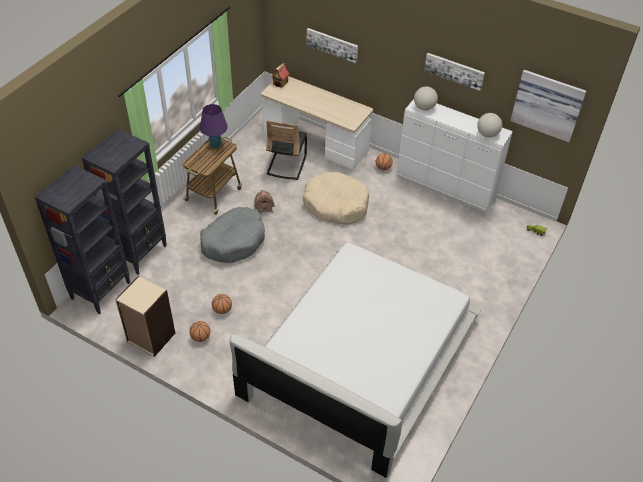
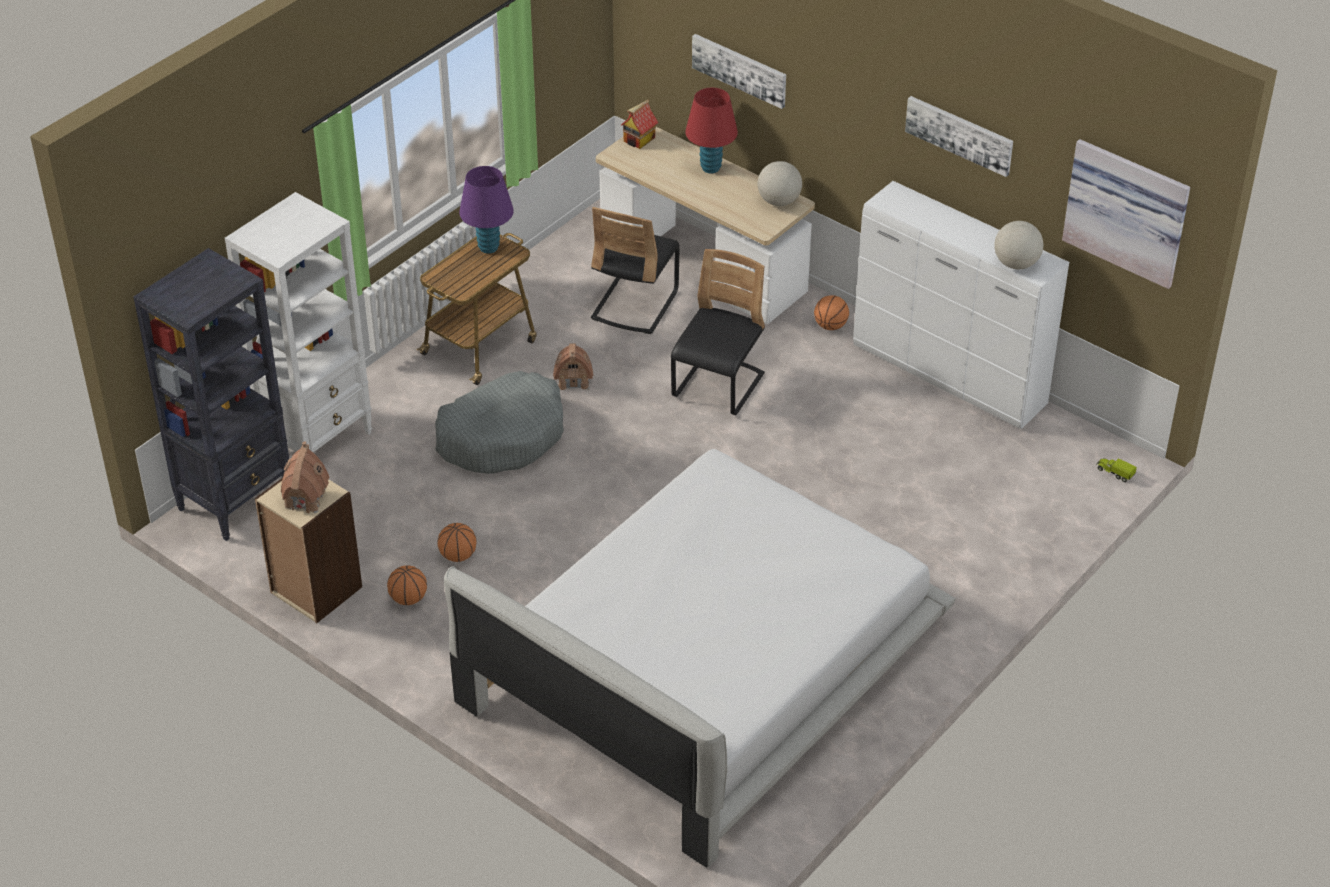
camera: 10 degrees right, 5 degrees down
black bookcase [82,129,166,275] -> white bookcase [225,192,372,452]
beige dog bed [302,172,370,225] -> black chair [671,249,765,415]
globe [414,86,438,110] -> globe moved to [757,161,802,206]
none -> toy house [281,441,329,513]
none -> red table lamp [685,88,738,174]

